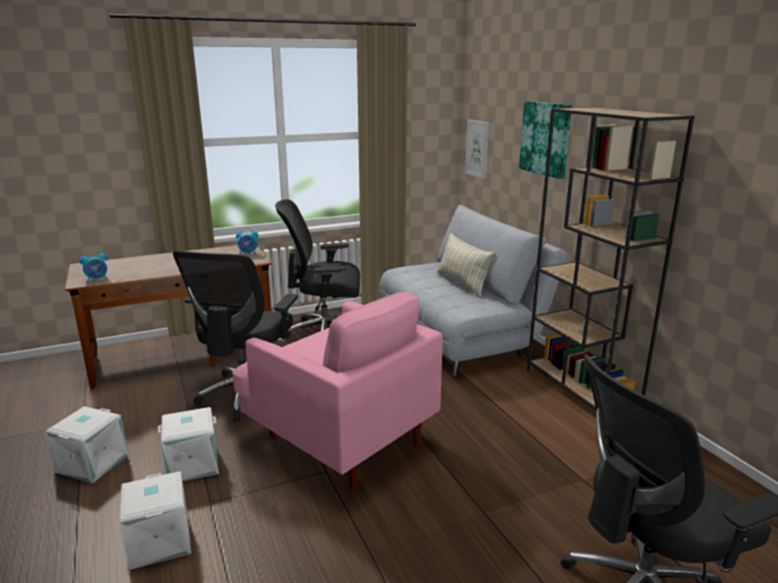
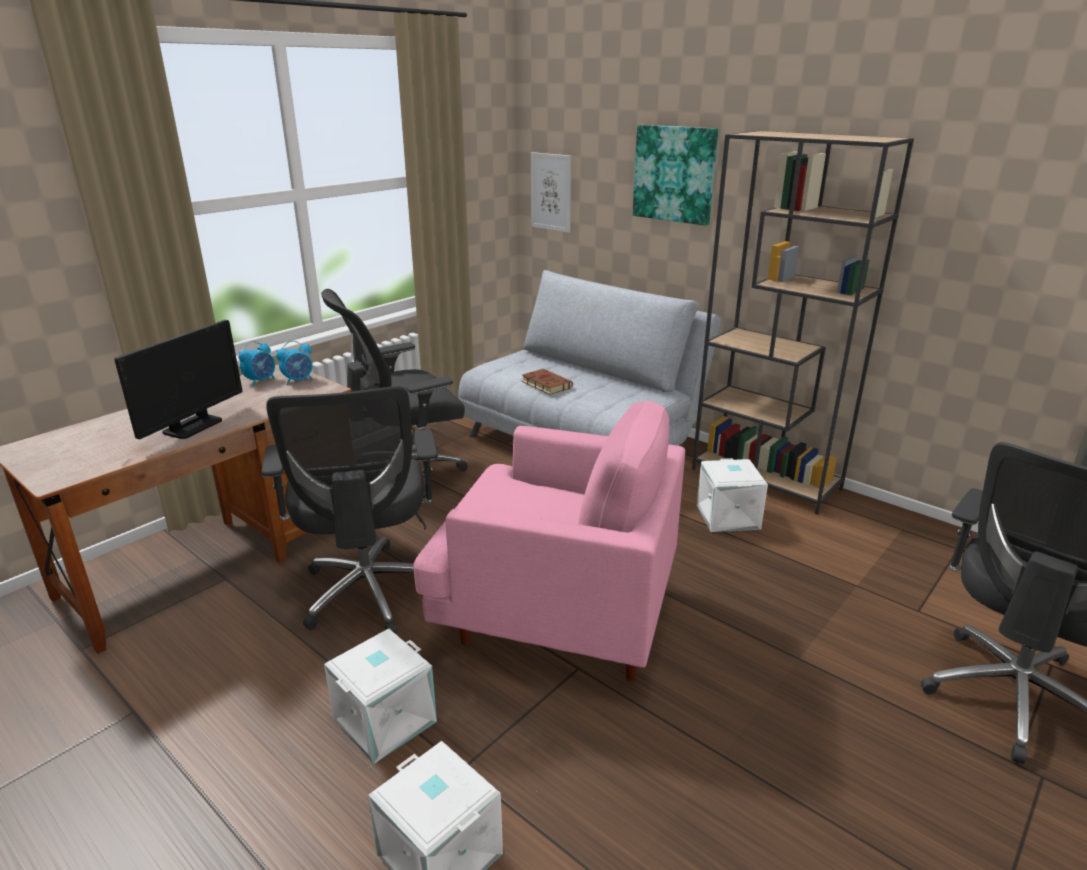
camera: 25 degrees left, 5 degrees up
white storage box [45,406,129,484] -> white storage box moved to [697,458,768,532]
alarm clock [80,250,108,283] -> alarm clock moved to [238,341,275,386]
pillow [437,233,495,297] -> none
none -> monitor [114,320,243,439]
none -> brown book [522,369,573,395]

